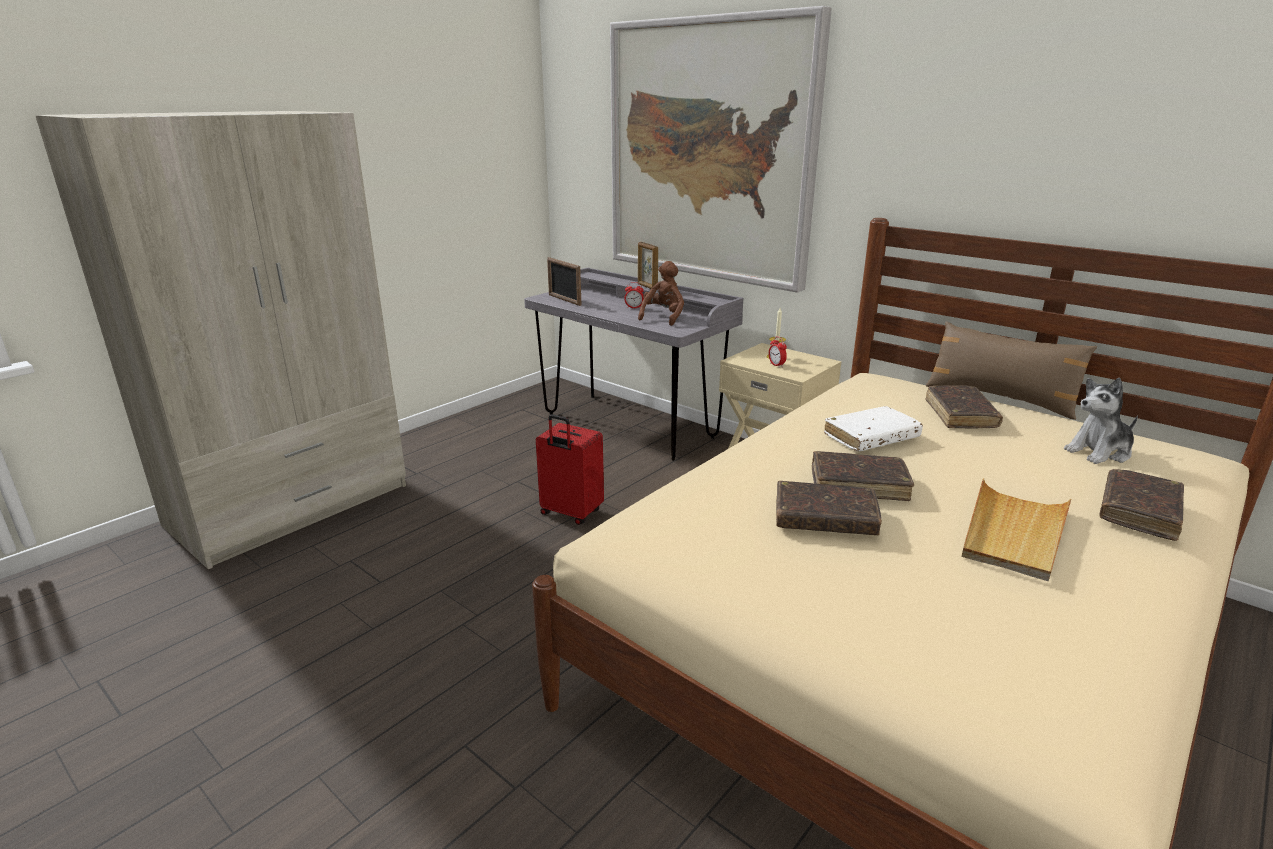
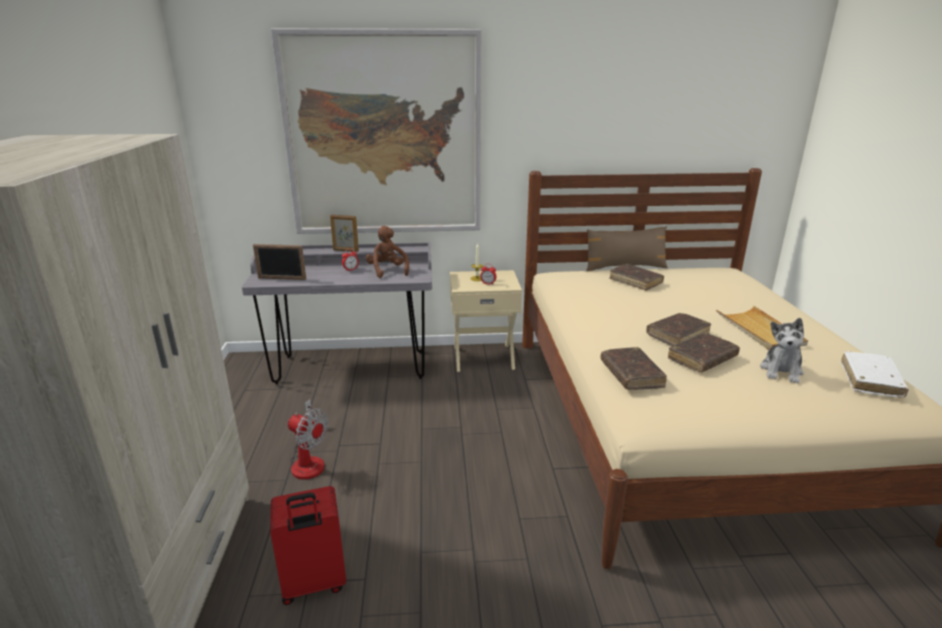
camera: 45 degrees left, 0 degrees up
red suitcase [536,414,604,525] -> red suitcase moved to [270,486,346,605]
white book [824,406,923,451] -> white book moved to [841,351,909,398]
plush toy [1064,378,1138,464] -> plush toy moved to [760,318,804,384]
brown book [1099,469,1184,541] -> brown book moved to [601,347,667,390]
none -> fan [288,399,328,479]

